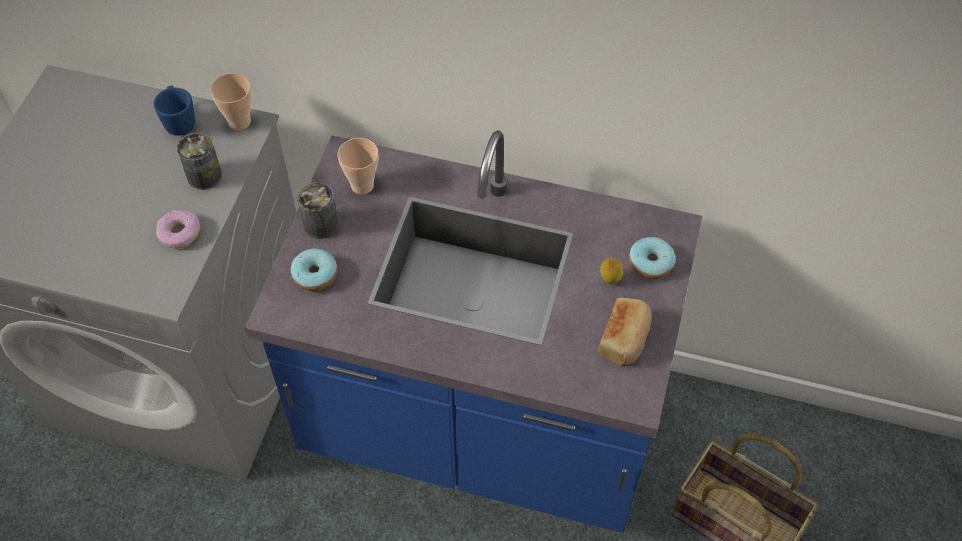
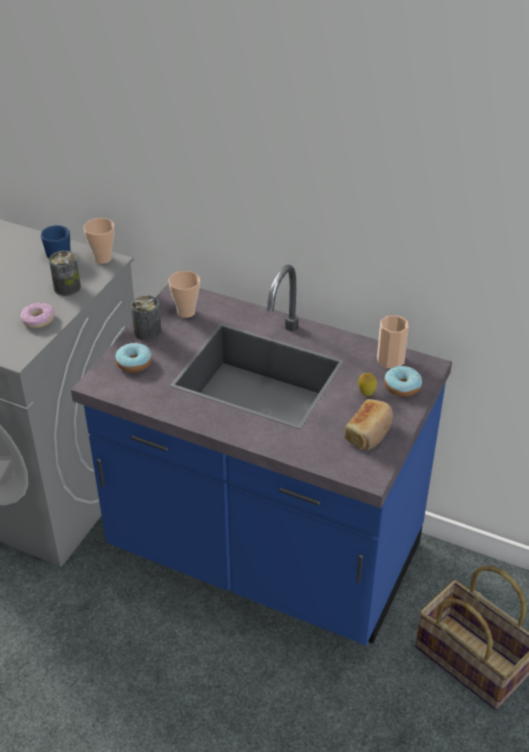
camera: 10 degrees right, 15 degrees down
none -> cup [377,315,409,369]

